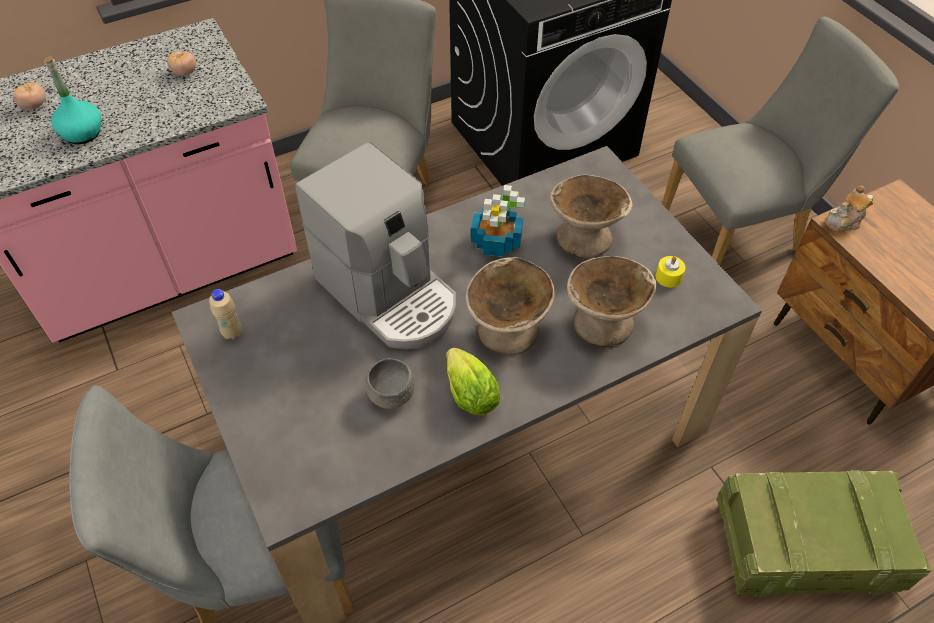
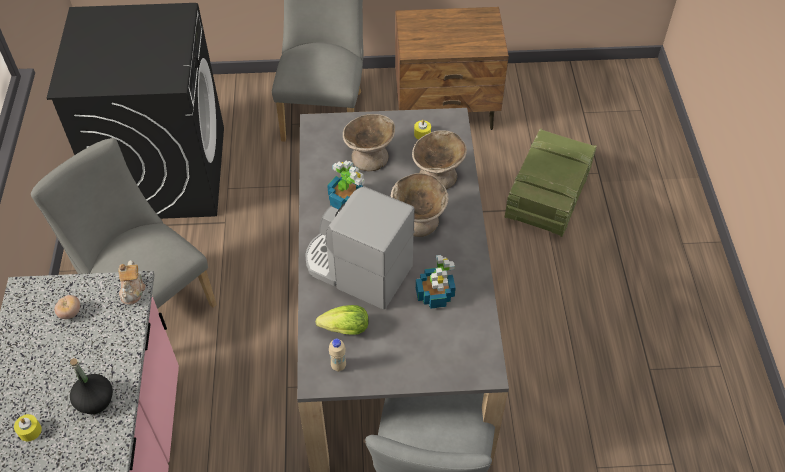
camera: 65 degrees left, 0 degrees up
tomato [14,82,46,109] -> yellow candle [14,414,42,441]
turquoise bottle [44,56,101,144] -> black bottle [70,358,113,414]
coffee machine [295,142,456,349] -> coffee machine turned 135 degrees counterclockwise [305,186,415,310]
grey bowl [365,358,415,409] -> potted plant [416,255,456,309]
lettuce [447,348,500,415] -> lettuce moved to [316,305,368,335]
teapot [825,186,874,232] -> teapot moved to [118,260,146,305]

